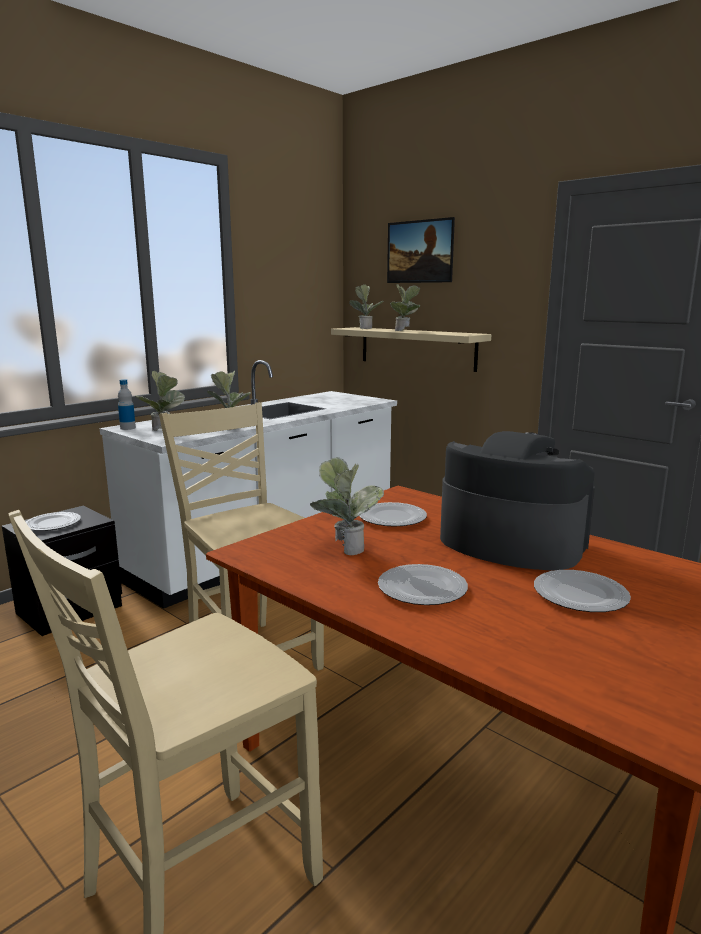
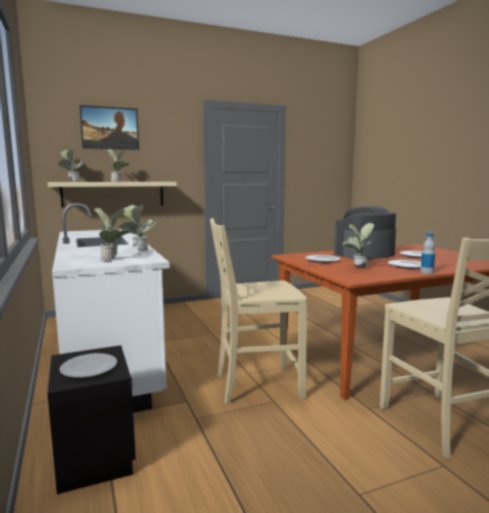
camera: 65 degrees left, 5 degrees down
bottle [118,379,136,430] -> bottle moved to [420,233,435,274]

